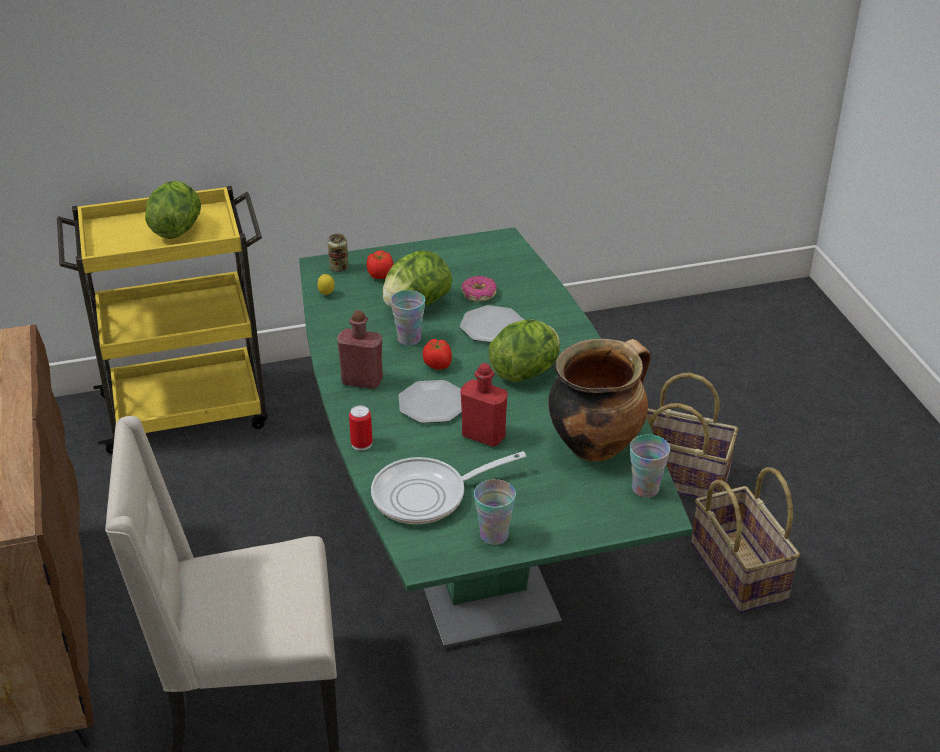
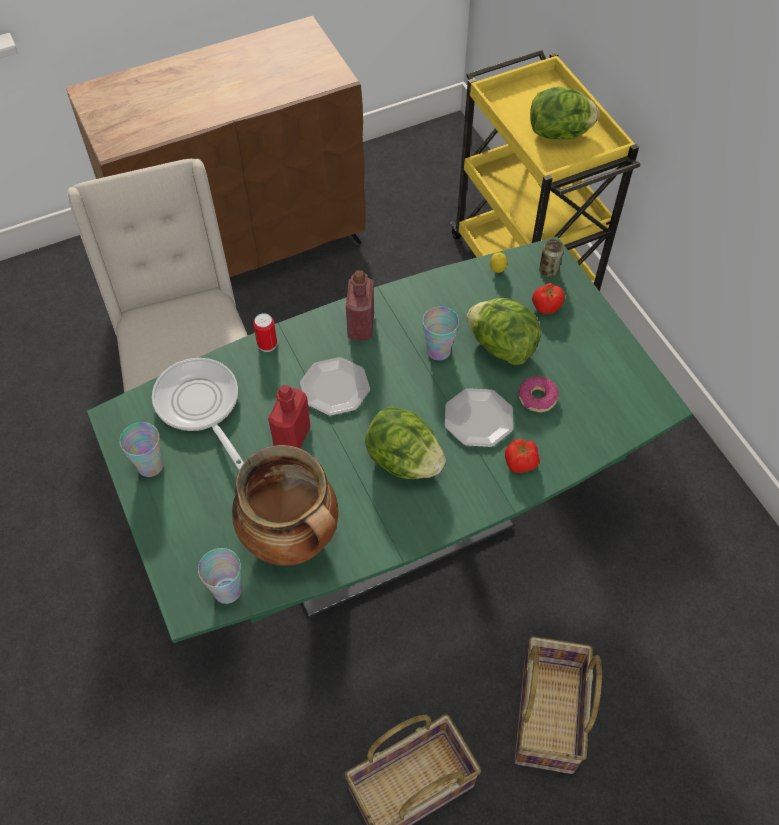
camera: 80 degrees right, 20 degrees up
tomato [423,339,452,370] -> tomato moved to [505,439,540,473]

